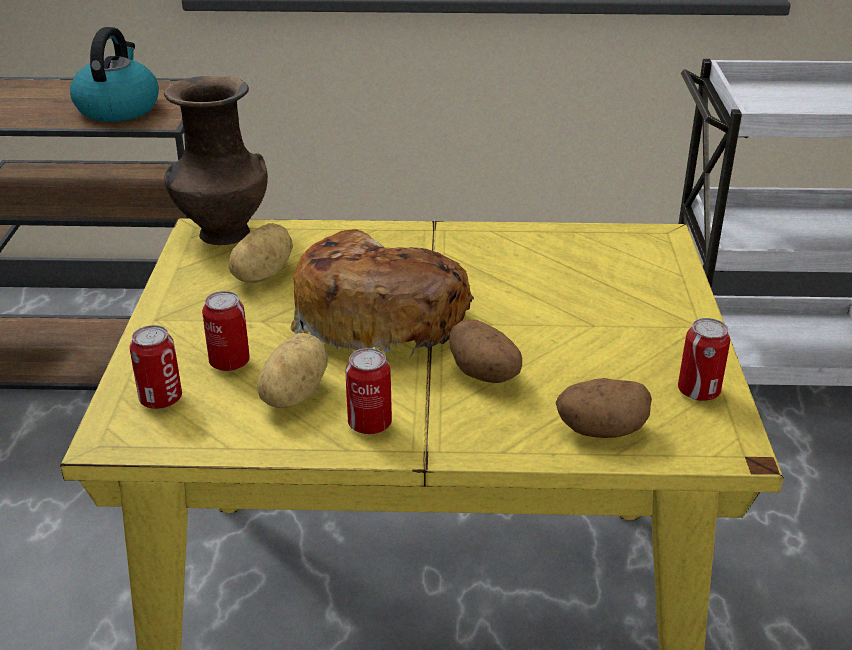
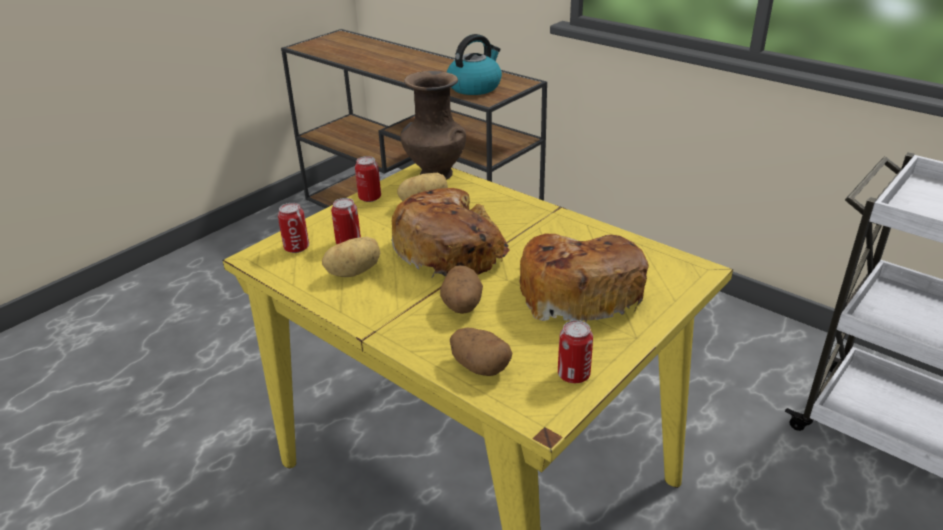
camera: 40 degrees right, 0 degrees up
can [346,348,392,434] -> can moved to [355,156,381,202]
none -> bread [520,233,649,323]

